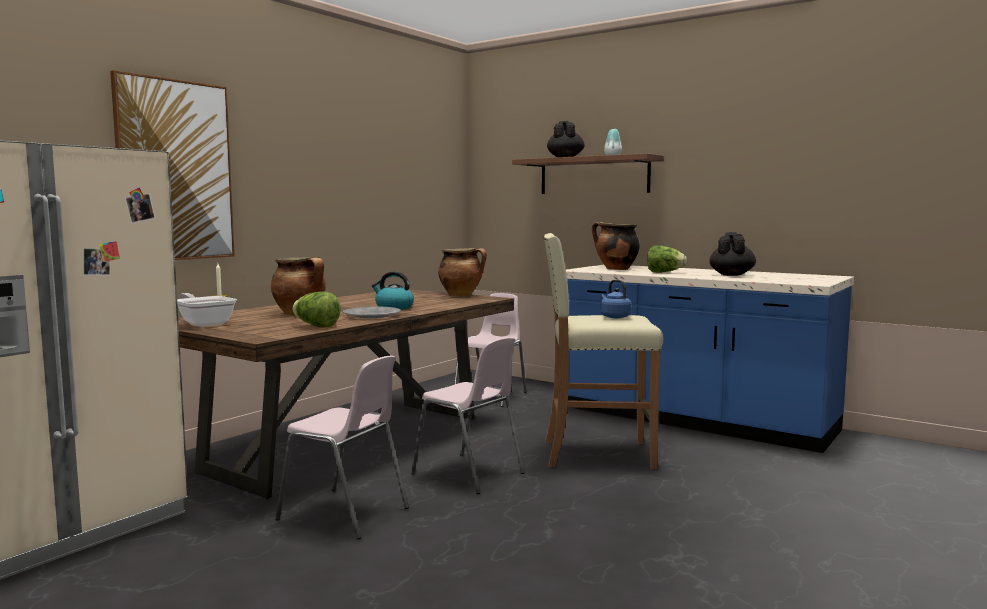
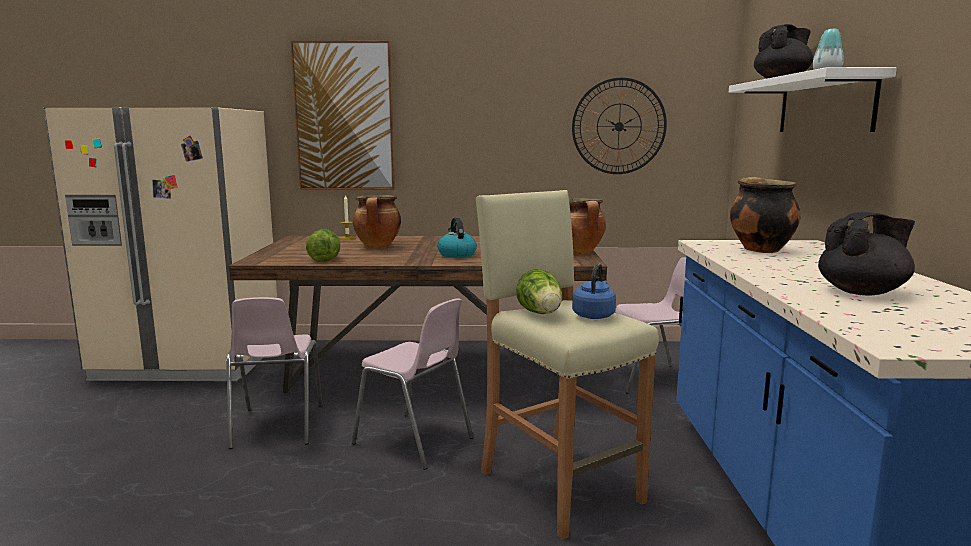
camera: 55 degrees right, 5 degrees up
frying pan [177,293,237,327] -> none
grey plate [343,306,401,318] -> none
pink chair [411,337,525,494] -> pink chair turned 60 degrees counterclockwise [352,298,474,470]
brown shelf [512,153,664,194] -> white shelf [729,67,897,132]
lettuce [647,245,687,273] -> lettuce moved to [516,269,562,314]
none -> wall clock [572,77,667,174]

